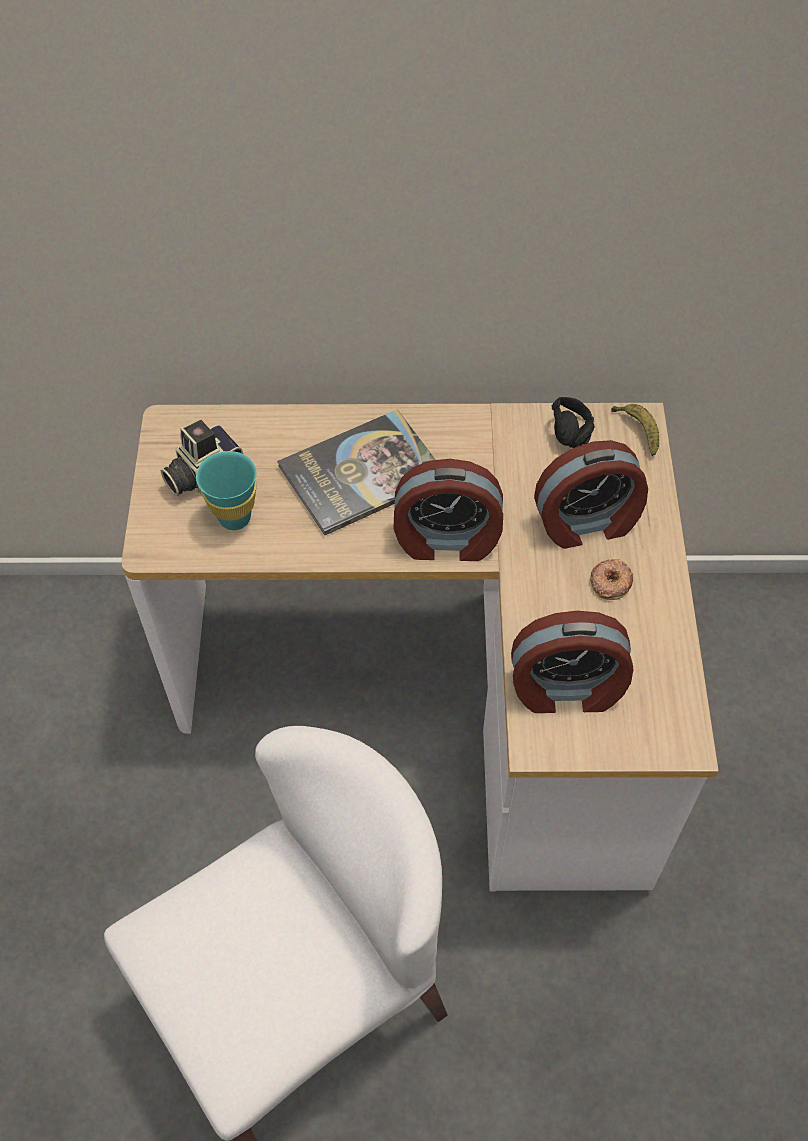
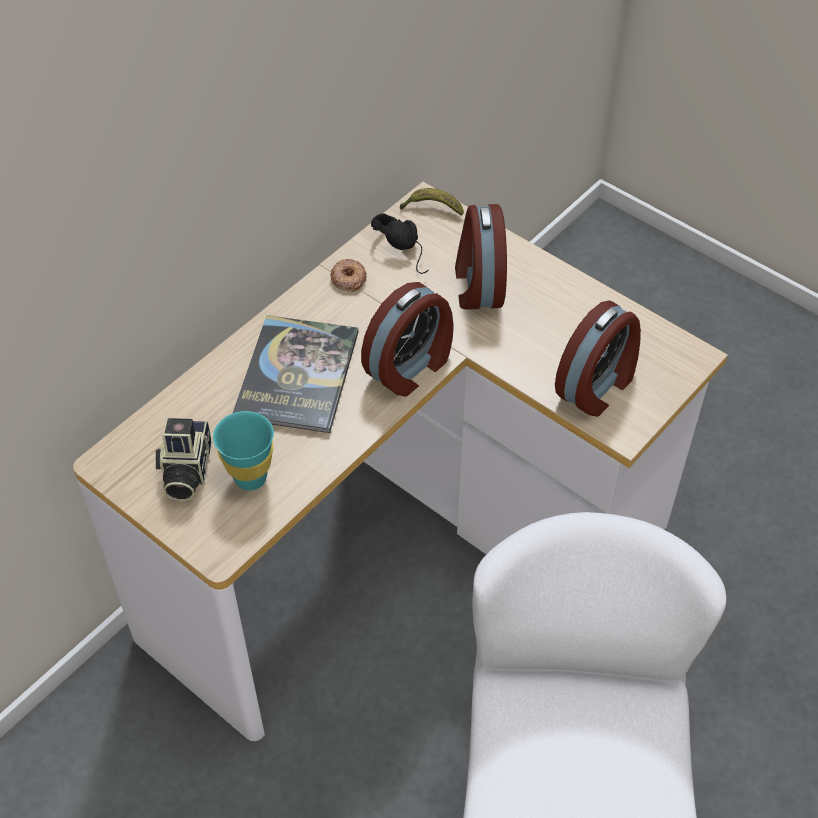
camera: 50 degrees left, 5 degrees down
alarm clock [534,440,648,549] -> alarm clock turned 150 degrees clockwise [455,204,507,310]
donut [590,559,633,600] -> donut moved to [330,259,367,292]

